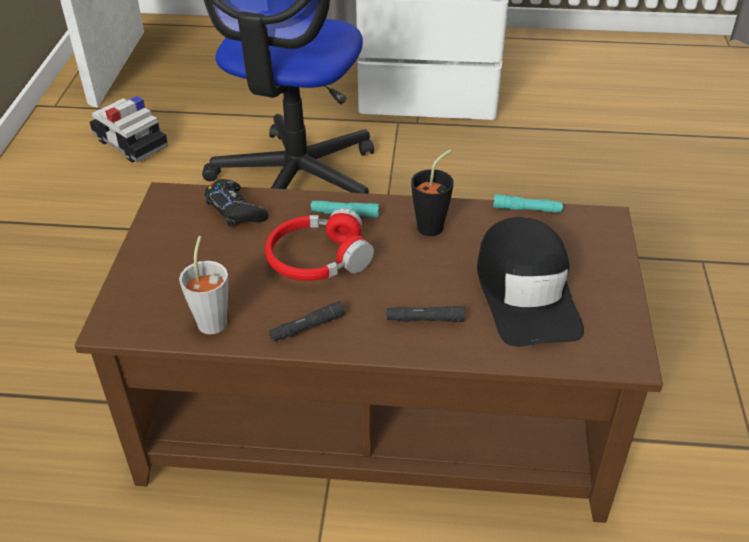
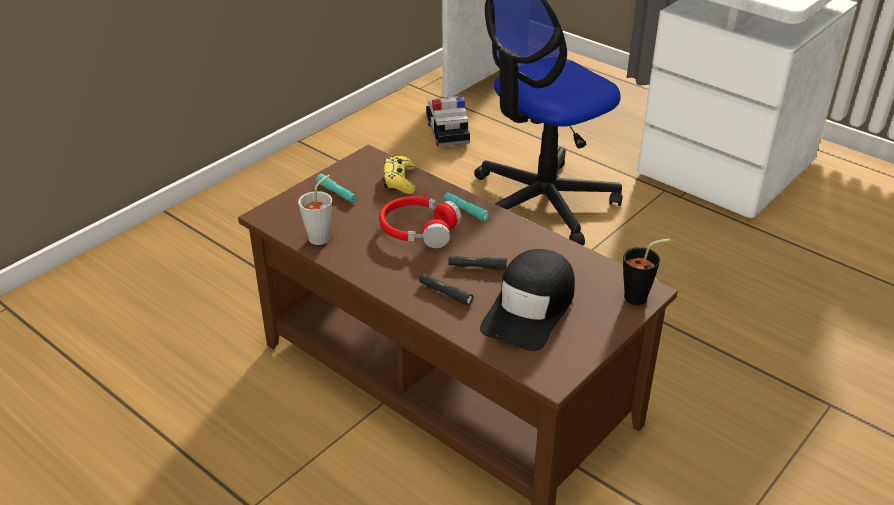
camera: 35 degrees right, 5 degrees down
black game controller [205,179,268,227] -> yellow game controller [383,156,416,194]
black flashlight [269,301,345,342] -> black flashlight moved to [448,256,507,270]
black cup [411,150,454,236] -> black cup moved to [623,239,670,305]
turquoise flashlight [493,194,563,213] -> turquoise flashlight moved to [316,174,356,202]

